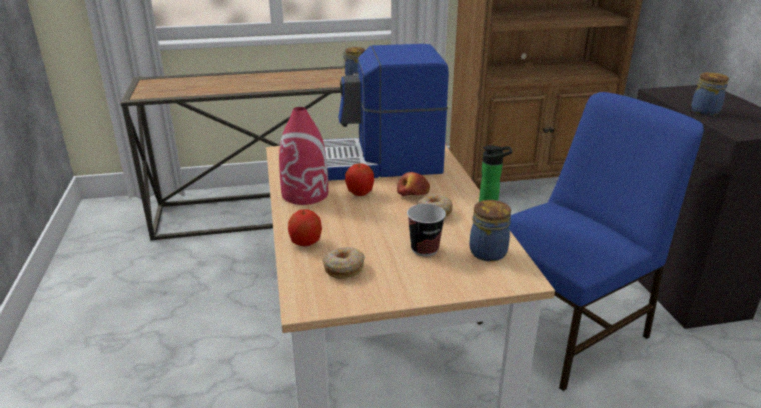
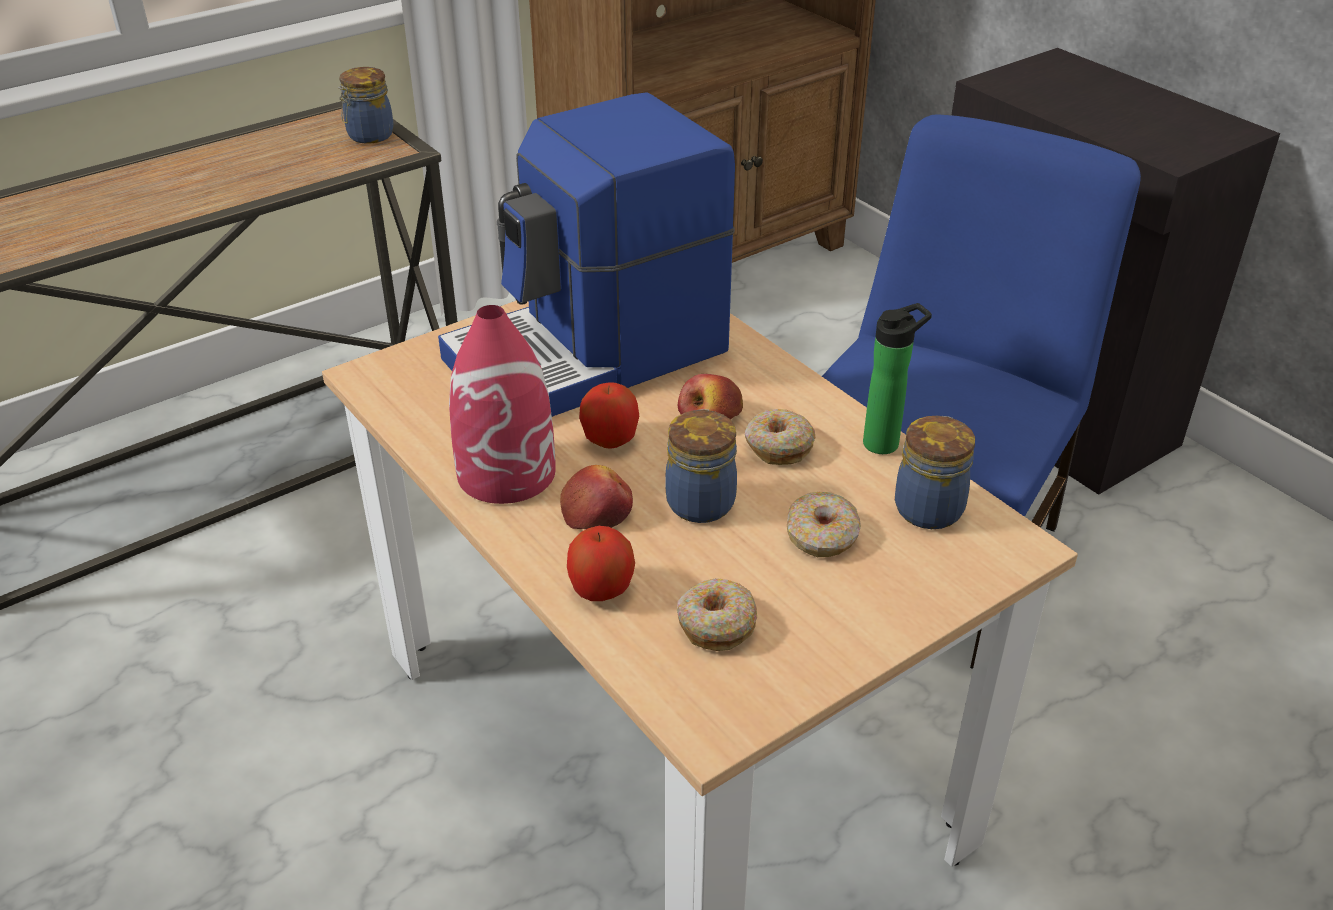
camera: 25 degrees left, 10 degrees up
cup [407,204,446,256] -> donut [787,492,861,557]
jar [691,72,729,115] -> jar moved to [665,409,737,523]
none -> apple [560,465,633,529]

